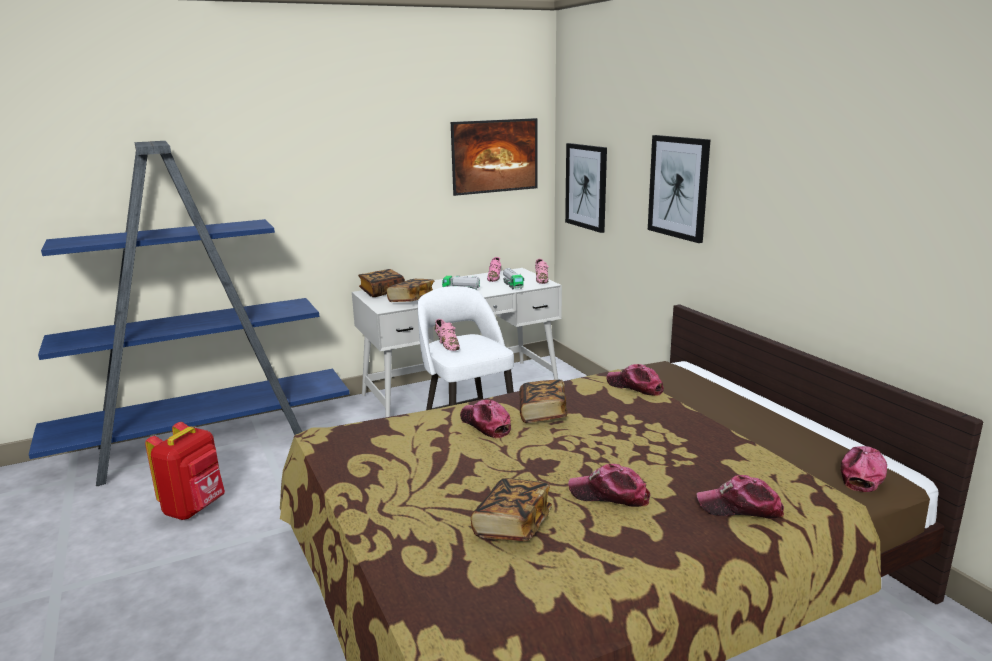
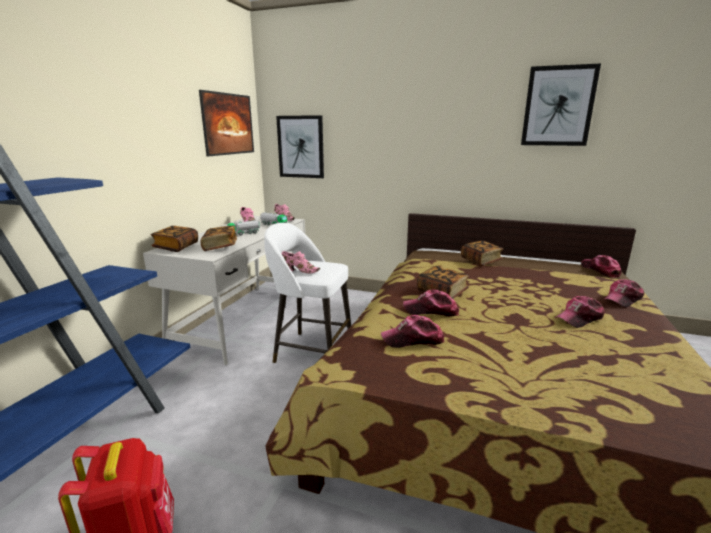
camera: 45 degrees left, 0 degrees up
book [471,478,552,541] -> book moved to [461,241,503,266]
cap [606,364,664,396] -> cap moved to [381,315,445,348]
picture [648,135,710,243] -> picture moved to [521,64,601,146]

